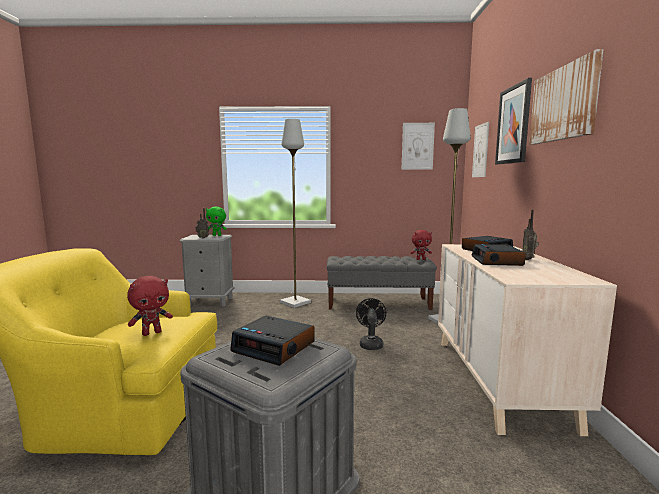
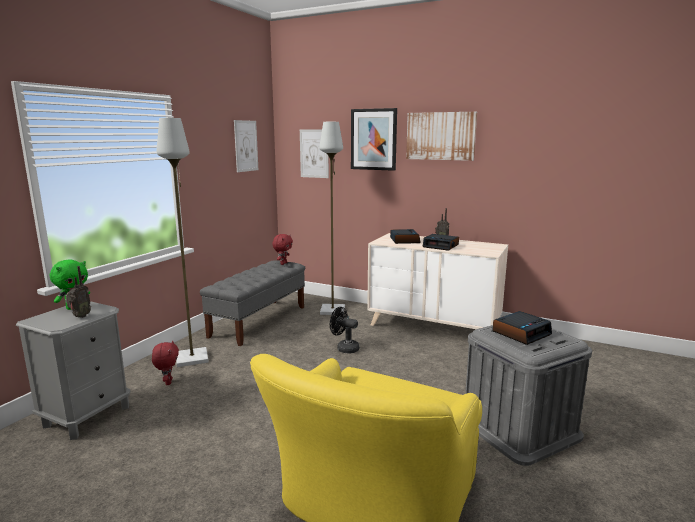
camera: 65 degrees left, 5 degrees up
red plush toy [127,276,173,336] -> red plush toy moved to [152,341,179,385]

